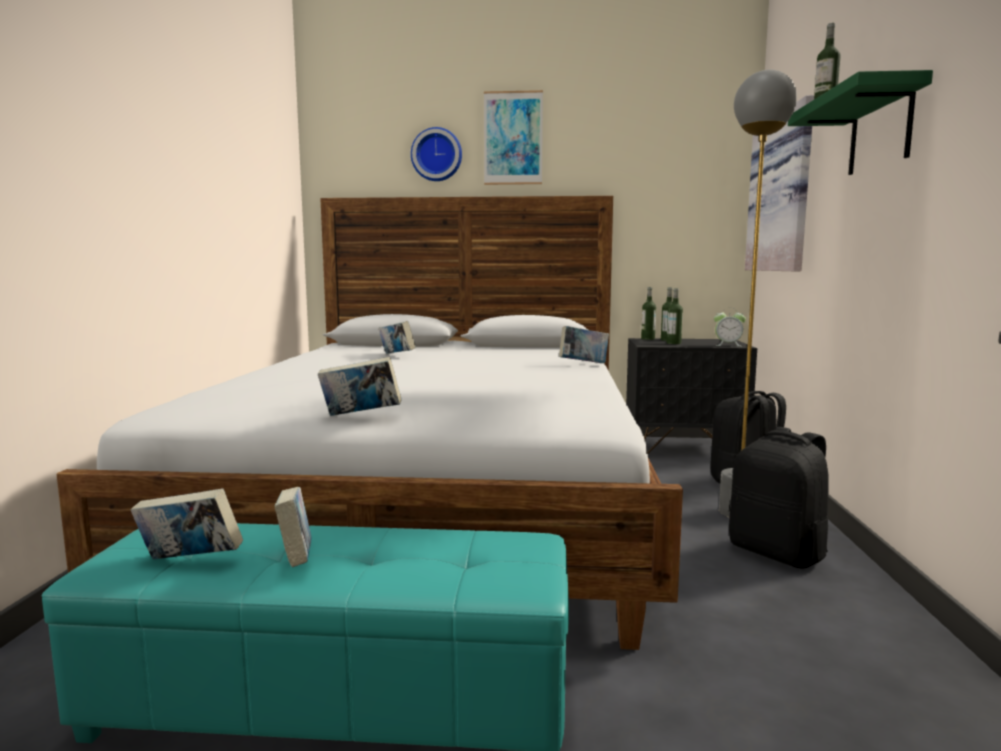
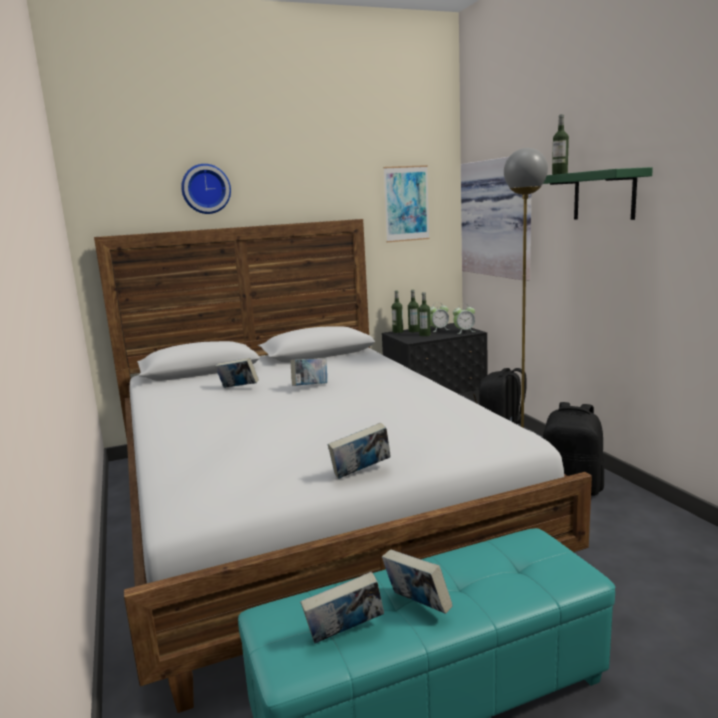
camera: 25 degrees left, 5 degrees up
picture [484,90,543,185] -> picture moved to [383,165,430,242]
book [559,326,609,363] -> book moved to [291,358,327,386]
none -> alarm clock [430,302,450,332]

